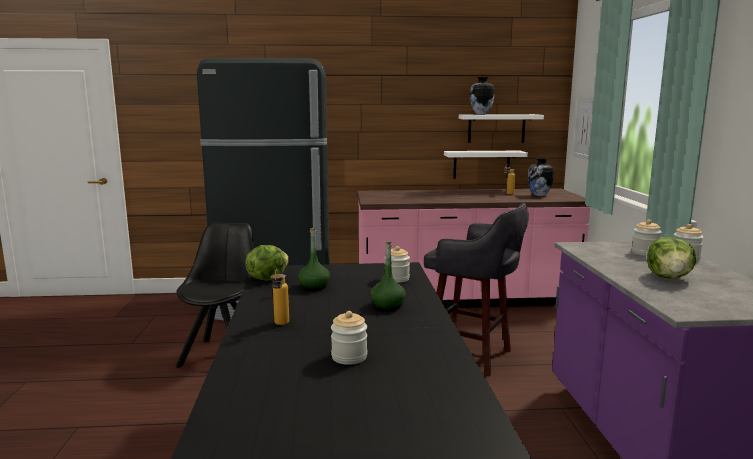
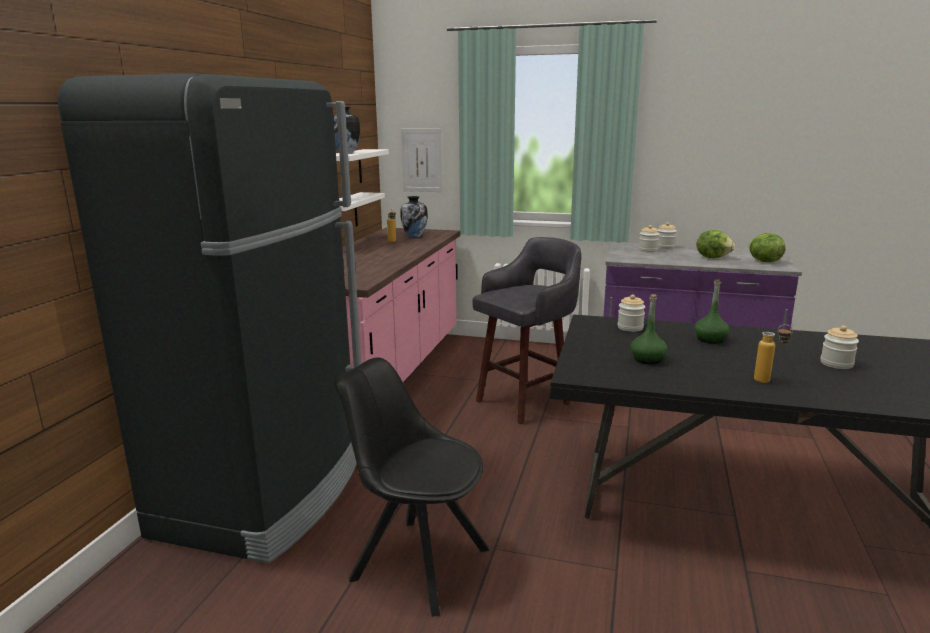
camera: 70 degrees left, 5 degrees up
lettuce [246,245,289,281] -> lettuce moved to [749,233,786,262]

